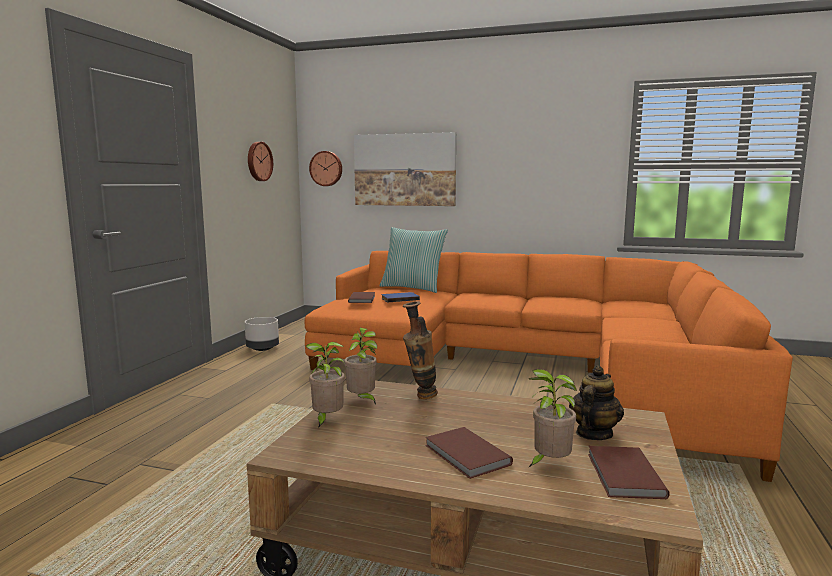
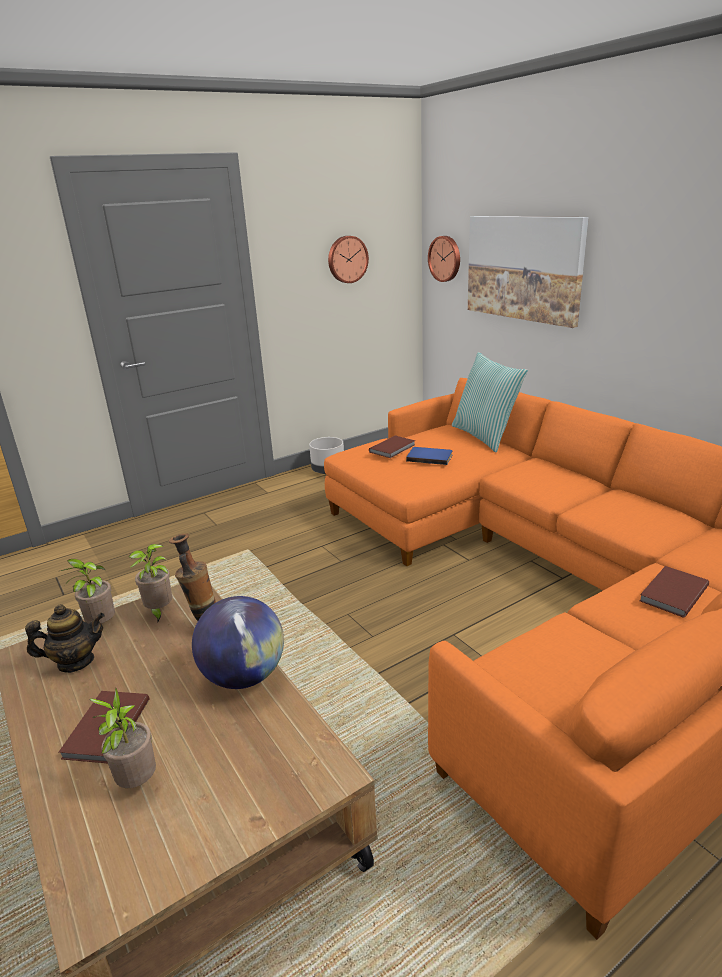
camera: 40 degrees right, 15 degrees up
teapot [569,365,624,440] -> teapot moved to [25,604,105,673]
brown book [588,446,670,499] -> brown book moved to [639,566,709,618]
none -> globe [192,596,284,689]

